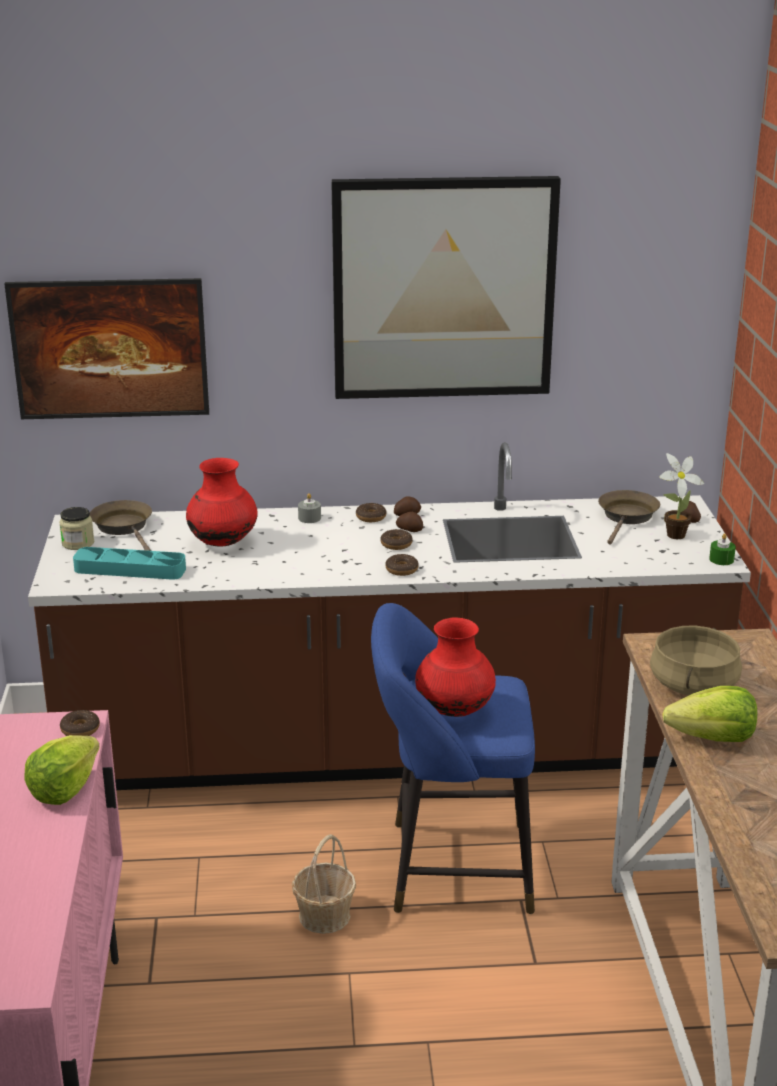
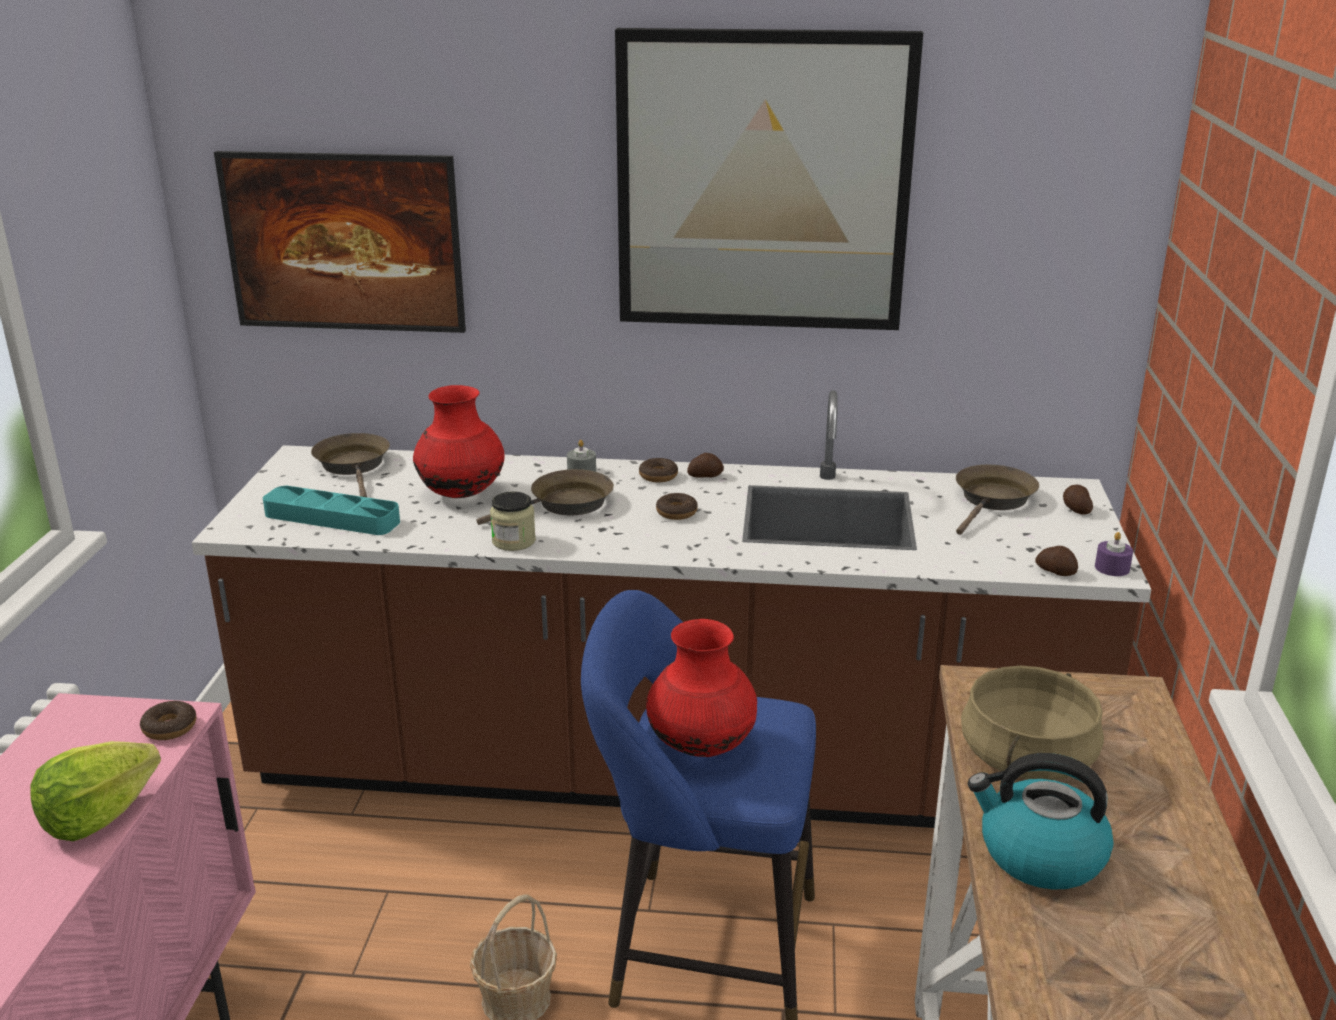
camera: 10 degrees right, 0 degrees up
jar [59,507,94,550] -> jar moved to [490,491,536,551]
donut [385,554,419,576] -> none
potato [396,512,423,532] -> potato moved to [1035,546,1078,576]
potted plant [659,453,704,539] -> none
lettuce [662,686,757,742] -> kettle [968,753,1114,890]
green candle [709,533,736,565] -> purple candle [1095,532,1133,576]
none -> brown frying pan [476,469,614,525]

